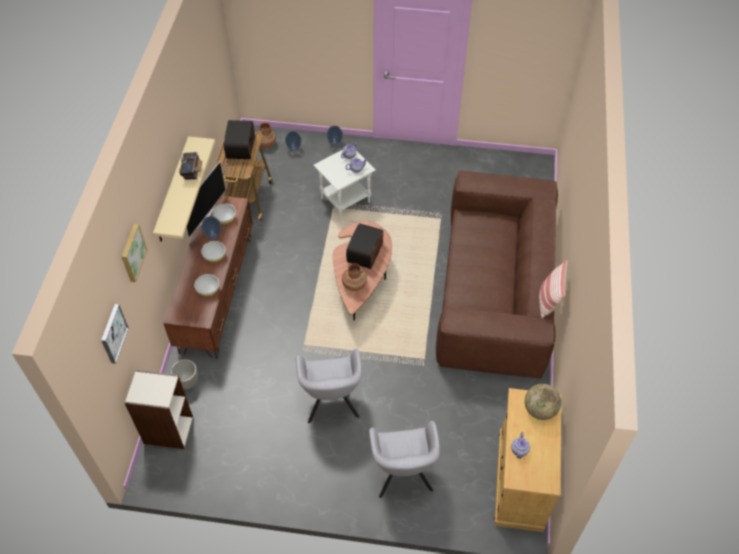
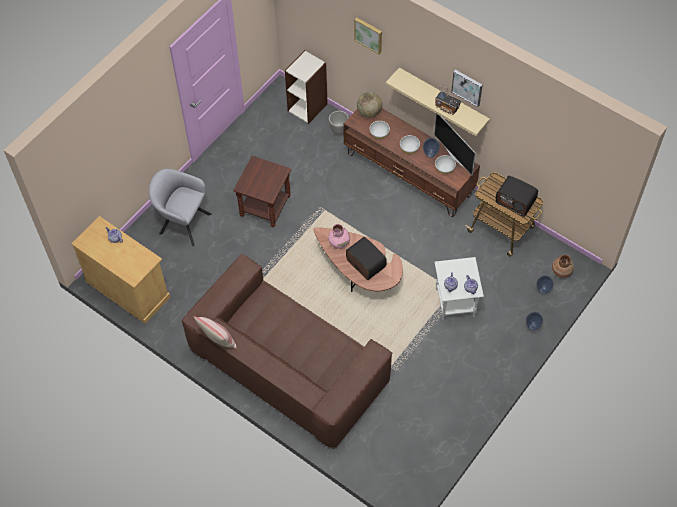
camera: 120 degrees right, 5 degrees up
picture [101,304,129,364] -> picture moved to [451,70,483,107]
grey armchair [296,349,362,423] -> brown side table [233,156,291,227]
brown vase [342,263,367,291] -> pink vase [328,224,350,249]
globe [525,384,561,420] -> globe moved to [357,92,382,118]

